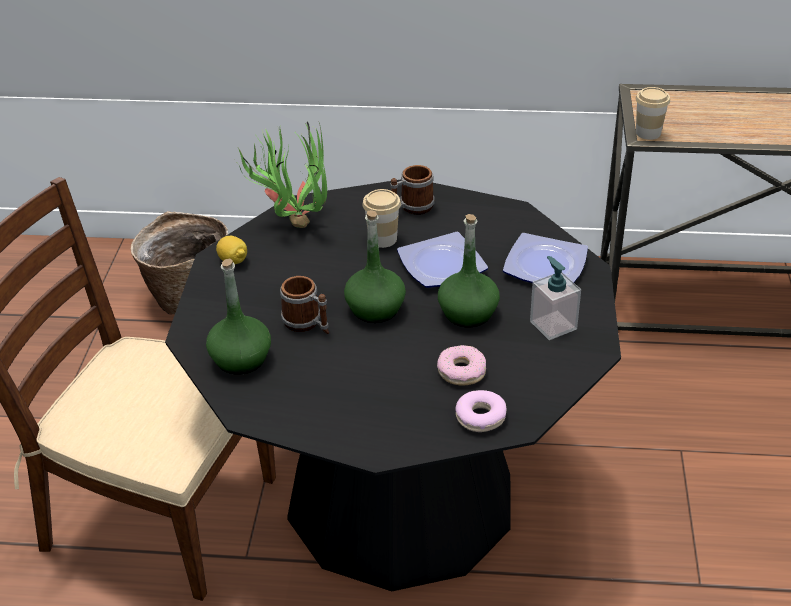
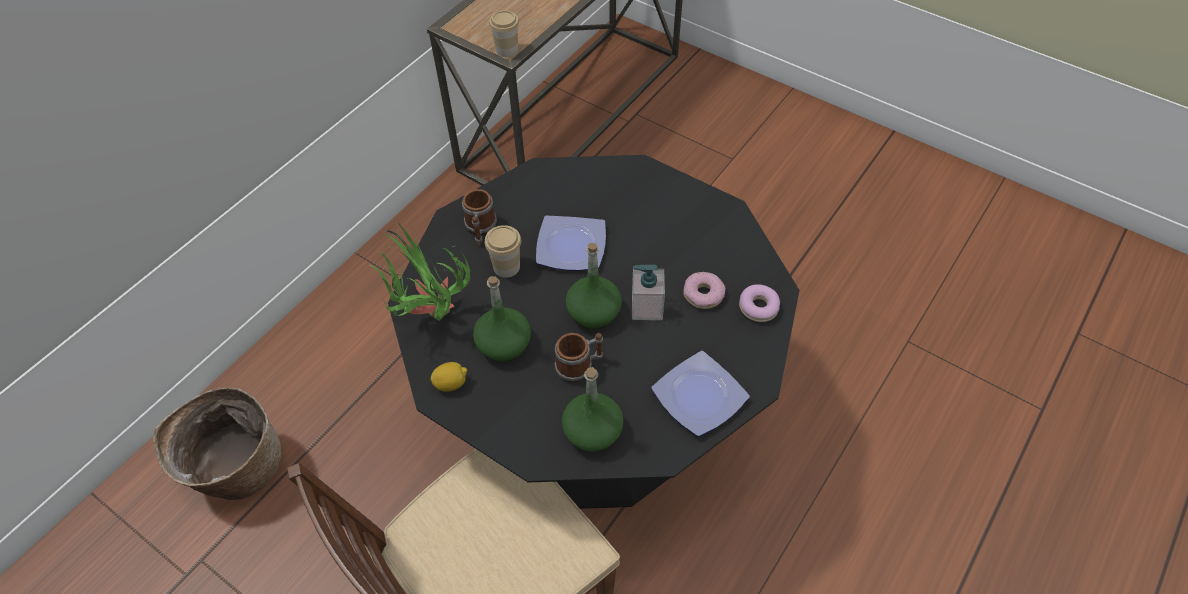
camera: 60 degrees left, 15 degrees up
green bottle [438,214,500,327] -> green bottle moved to [473,276,531,362]
plate [503,233,588,283] -> plate moved to [651,351,750,437]
soap dispenser [530,256,581,340] -> soap dispenser moved to [632,265,665,320]

